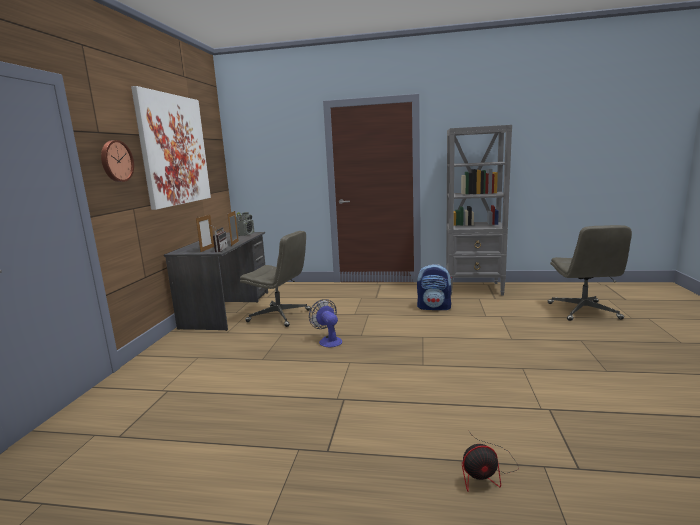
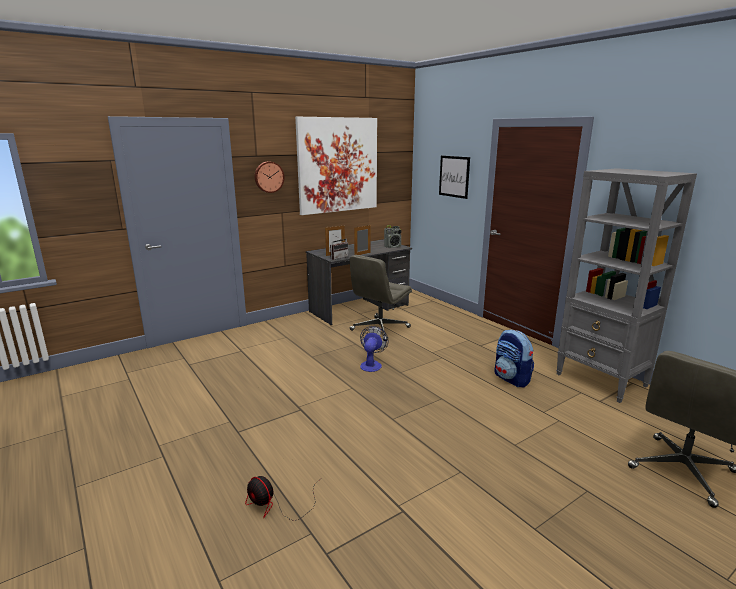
camera: 45 degrees right, 5 degrees up
grey office chair [240,231,311,327] -> grey office chair turned 60 degrees clockwise [350,255,412,341]
none -> picture [439,156,470,199]

